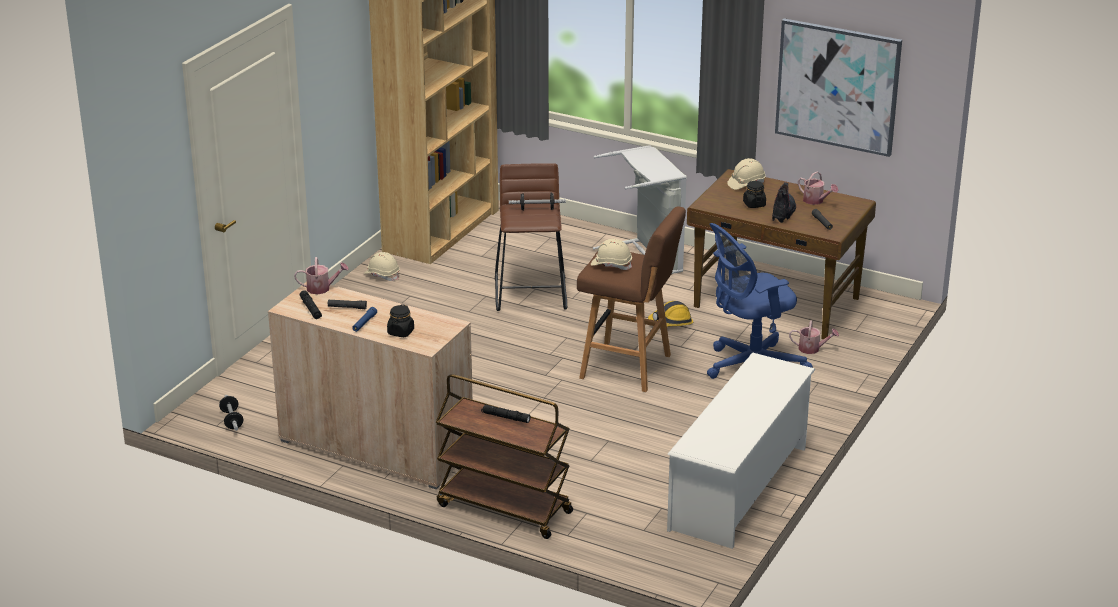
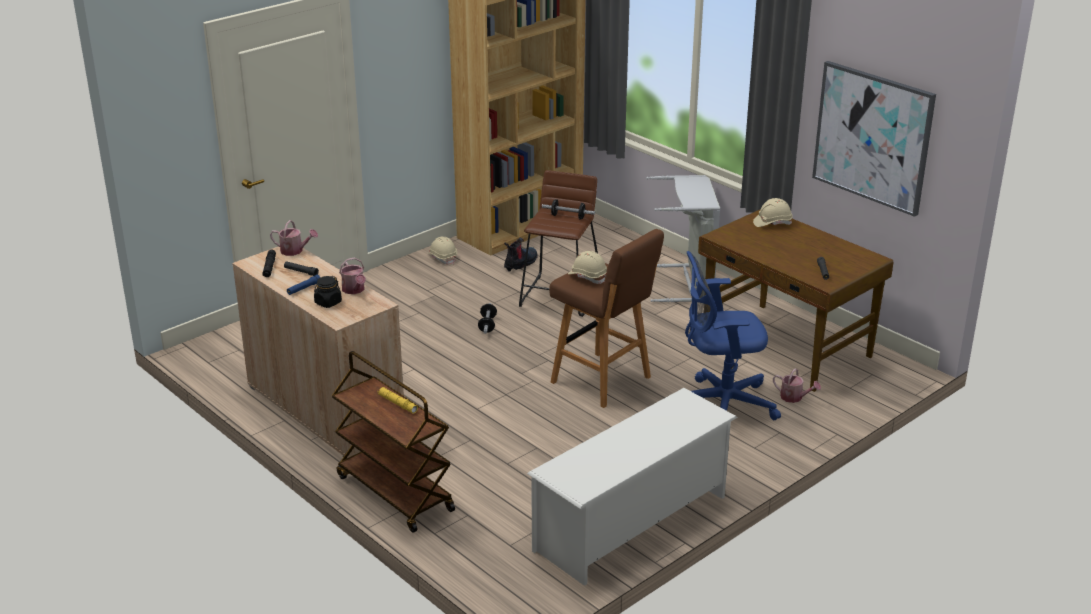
camera: 20 degrees right, 0 degrees up
dumbbell [219,395,243,431] -> dumbbell moved to [478,303,497,334]
black flashlight [481,404,531,423] -> yellow flashlight [377,387,418,414]
hard hat [648,301,694,327] -> none
black jar [743,181,766,208] -> none
boot [772,182,796,223] -> boot moved to [504,238,537,272]
watering can [798,172,838,205] -> watering can moved to [339,258,366,294]

